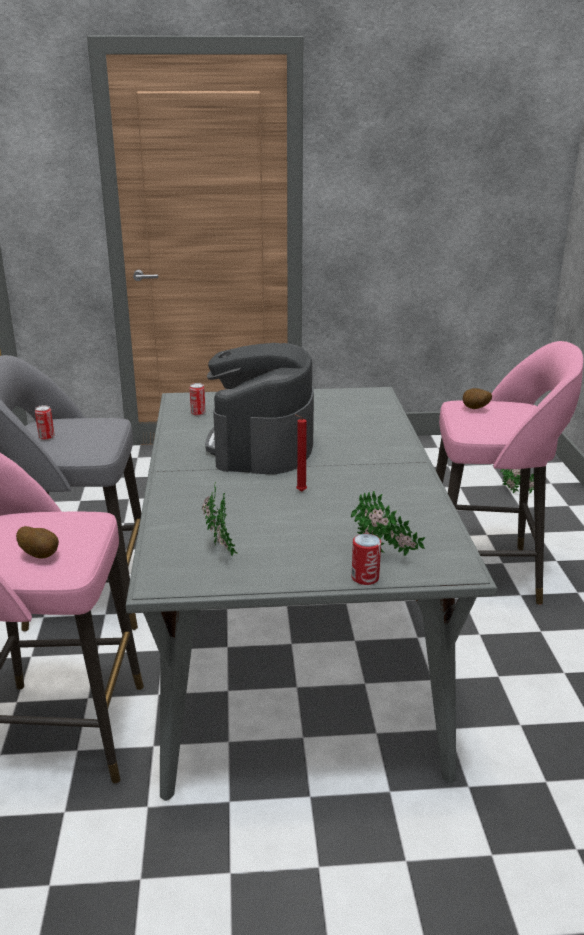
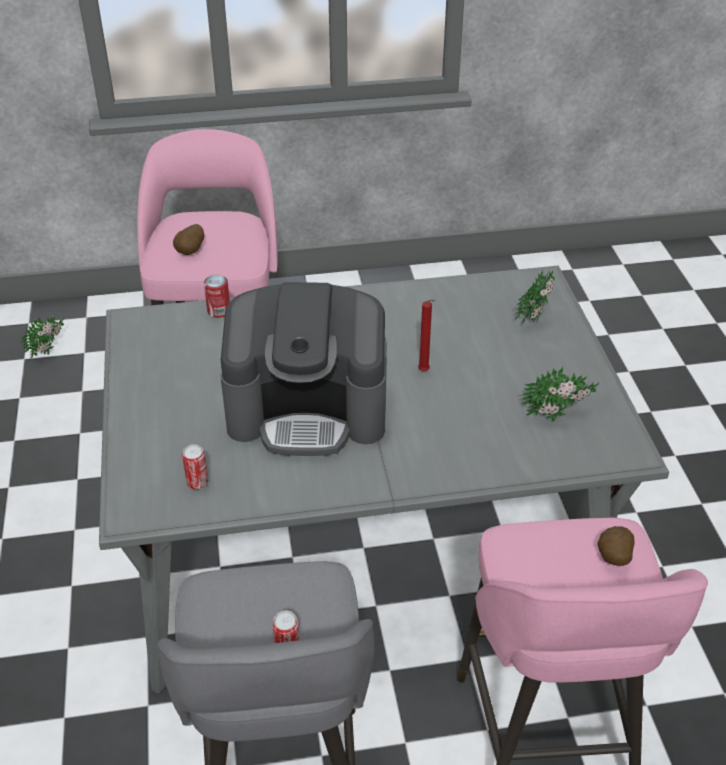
camera: 95 degrees left, 15 degrees up
can [352,533,381,585] -> can moved to [204,275,230,318]

